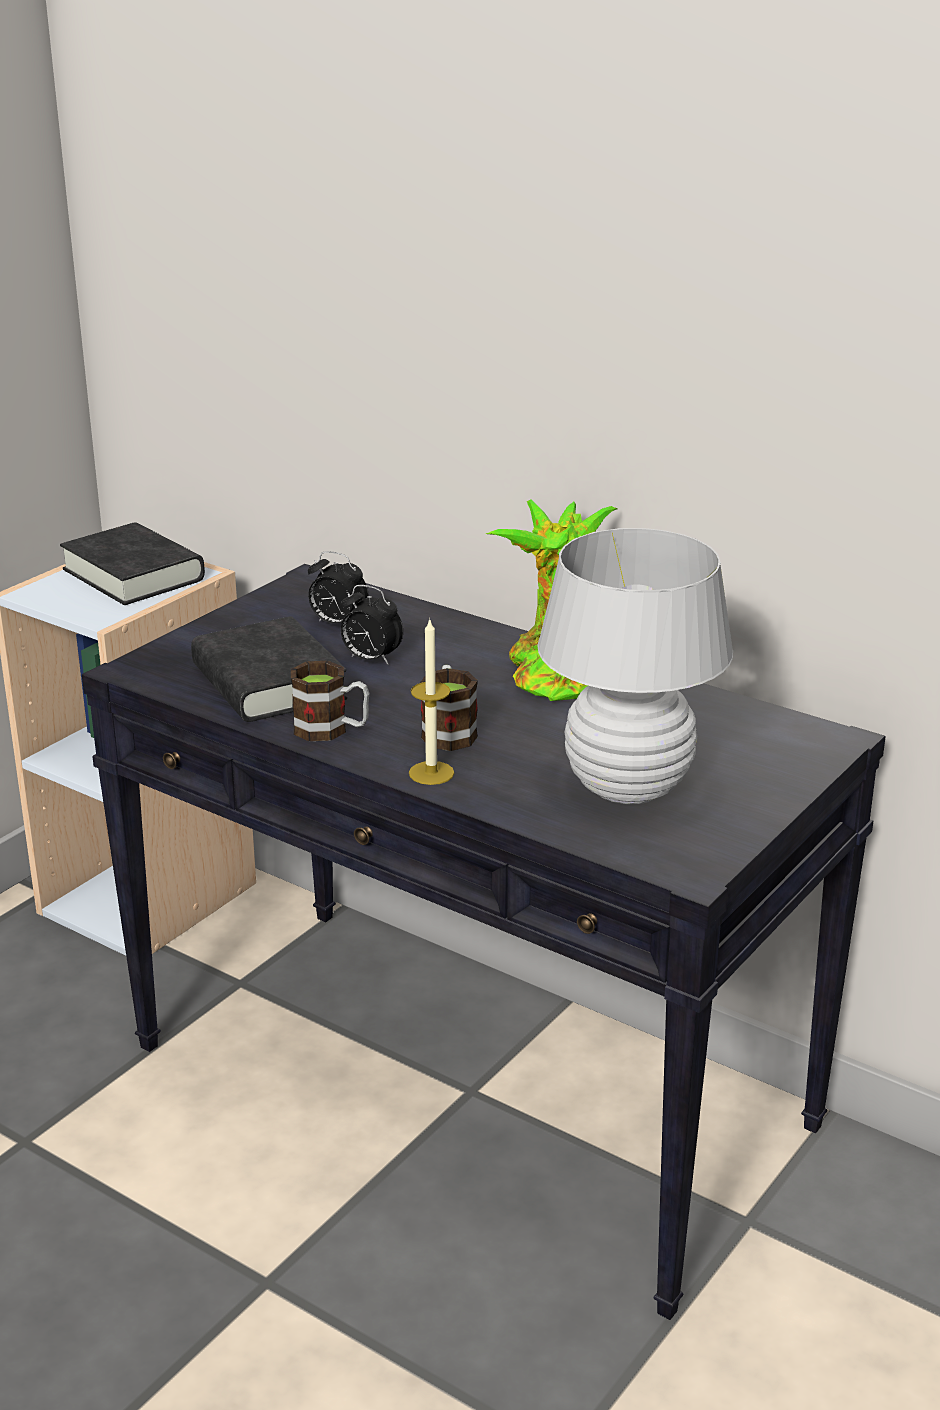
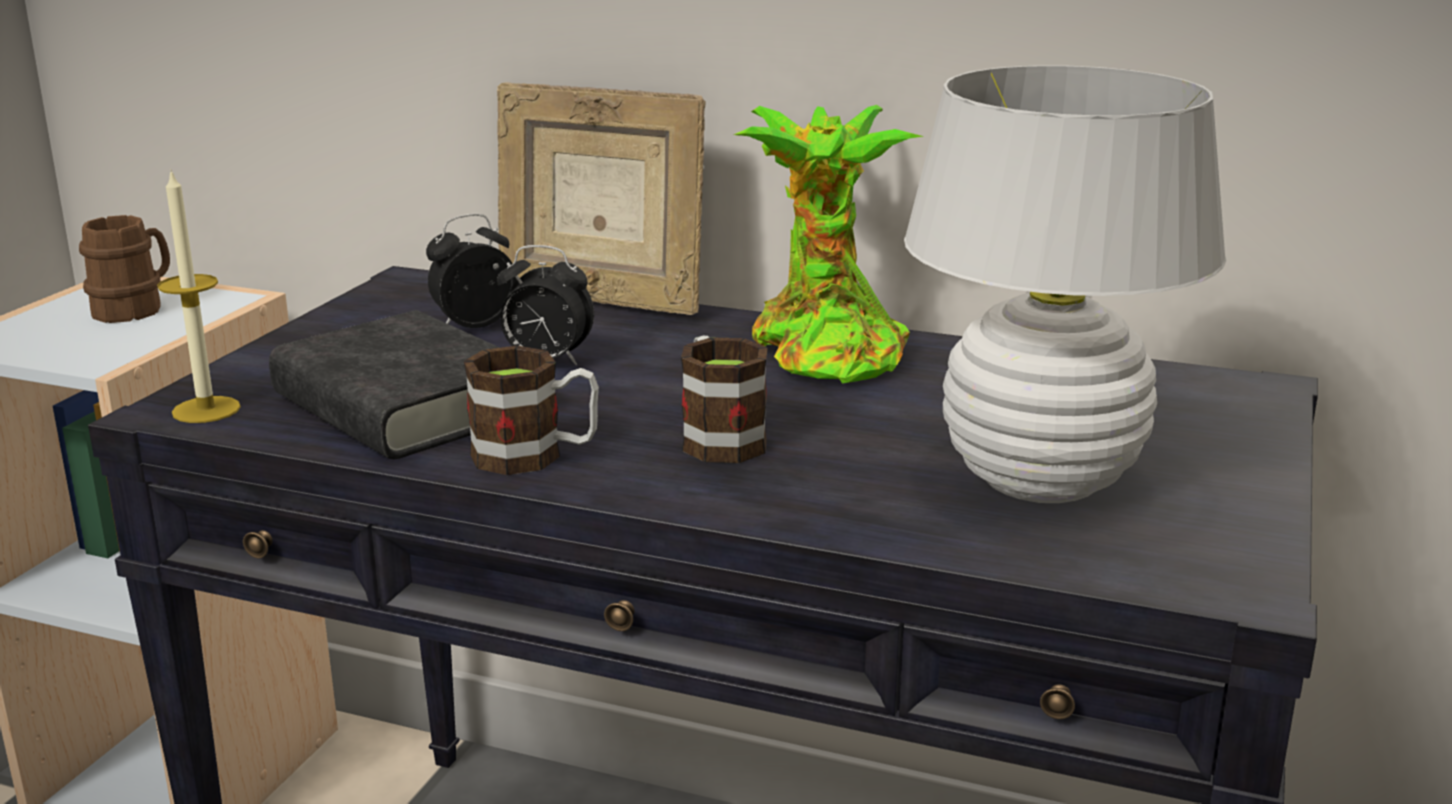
camera: 15 degrees left, 5 degrees down
black book [60,523,205,605] -> brown mug [79,215,170,323]
alarm clock [308,551,368,624] -> alarm clock turned 135 degrees clockwise [426,214,517,328]
candle [409,618,454,785] -> candle moved to [157,169,241,423]
none -> picture frame [497,82,706,315]

